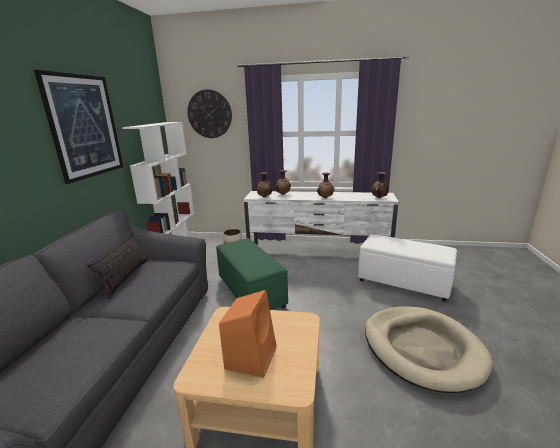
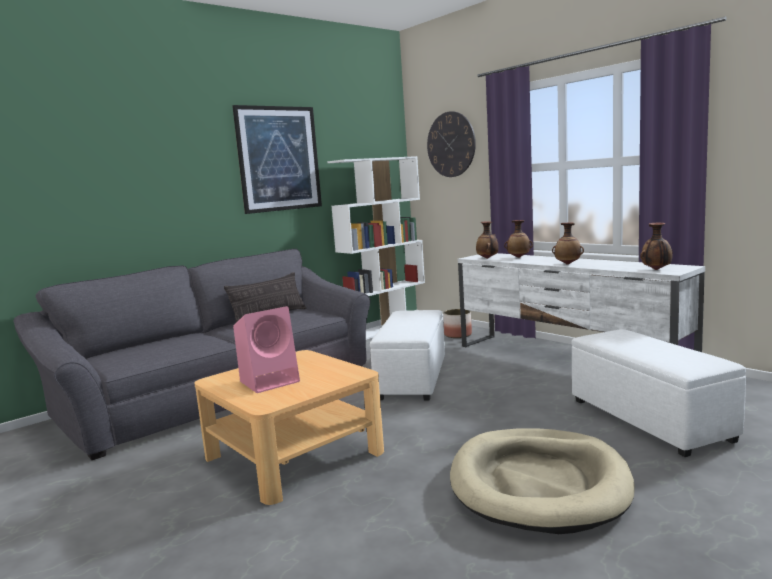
camera: 40 degrees right, 10 degrees down
green ottoman [216,238,288,310] -> white ottoman [370,310,445,401]
orange speaker [219,290,277,378] -> pink speaker [233,306,300,393]

